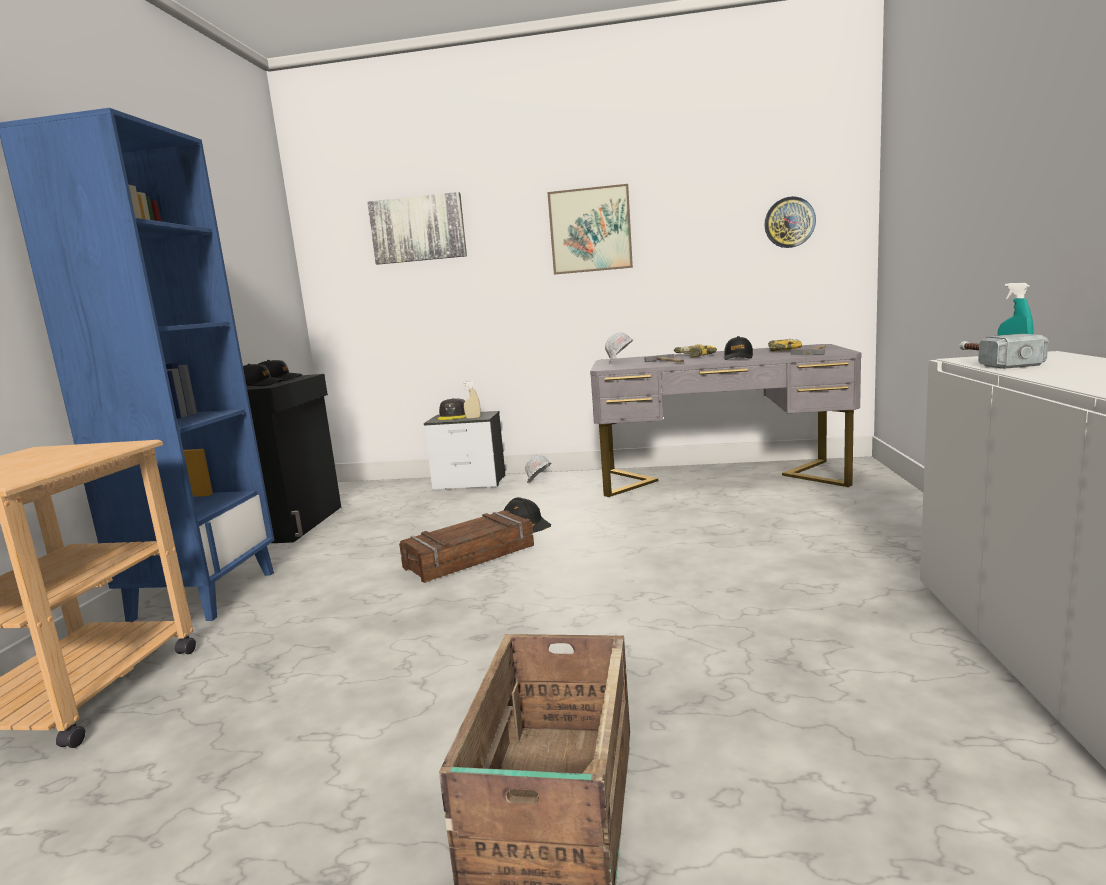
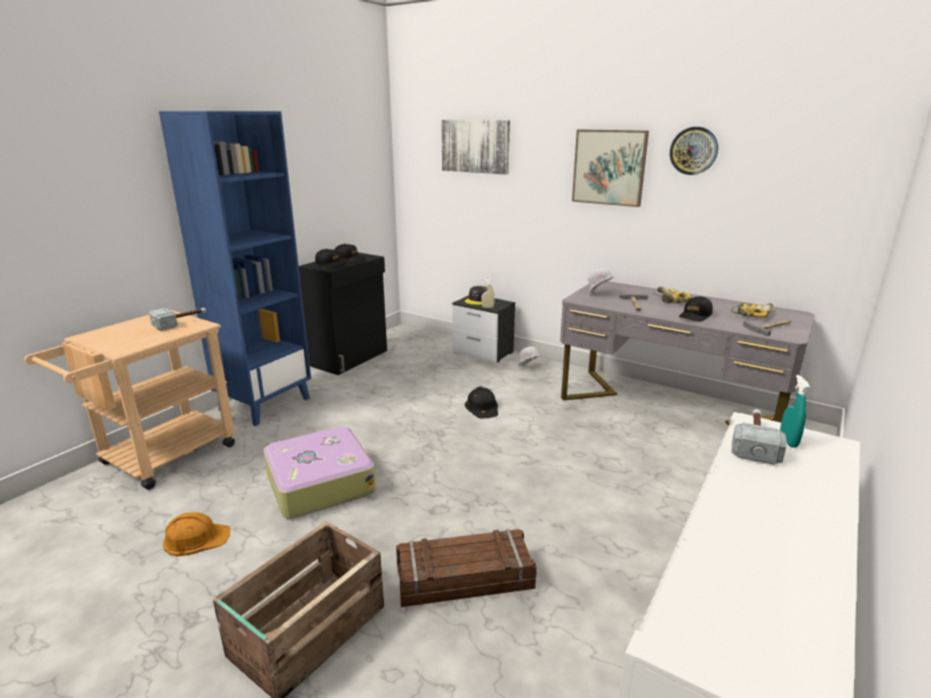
camera: 25 degrees right, 10 degrees up
crate [399,510,534,583] -> crate moved to [396,529,537,607]
wall clock [764,196,816,248] -> wall clock moved to [670,127,718,175]
none -> hammer [149,308,206,331]
none -> orange hard hat [163,512,230,556]
none -> suitcase [263,427,376,518]

